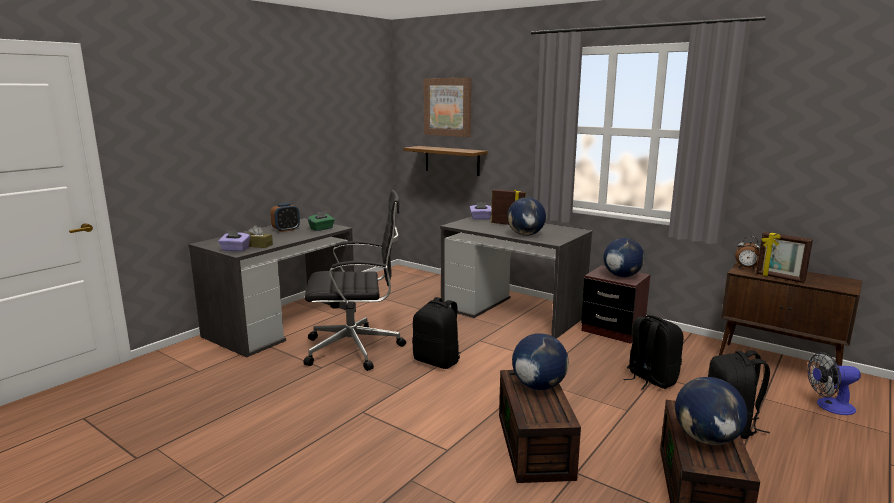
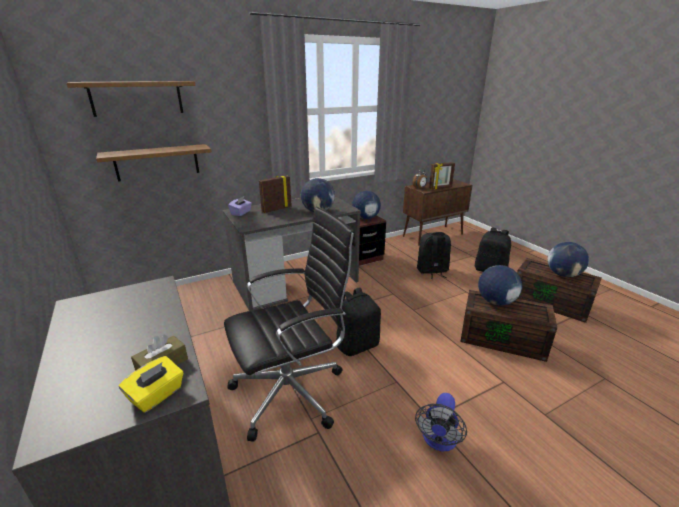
camera: 65 degrees left, 10 degrees up
purple tissue box [218,230,250,252] -> yellow tissue box [119,356,184,413]
alarm clock [270,203,300,232] -> none
black office chair [303,190,406,371] -> black office chair turned 45 degrees clockwise [224,207,356,442]
green tissue box [307,211,335,231] -> none
picture [423,78,472,137] -> shelf [67,81,195,117]
fan [807,352,861,415] -> fan moved to [415,393,467,451]

